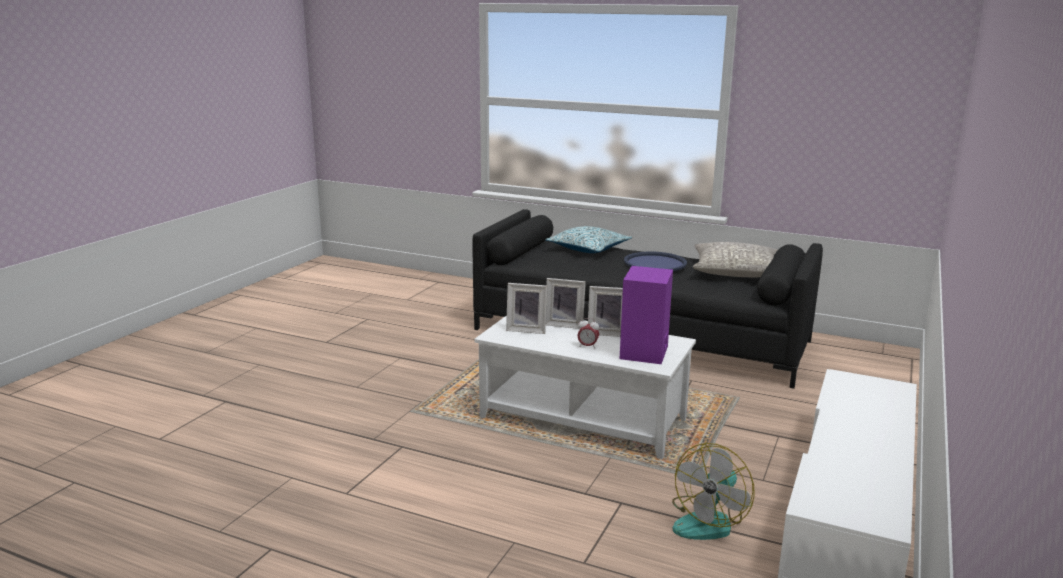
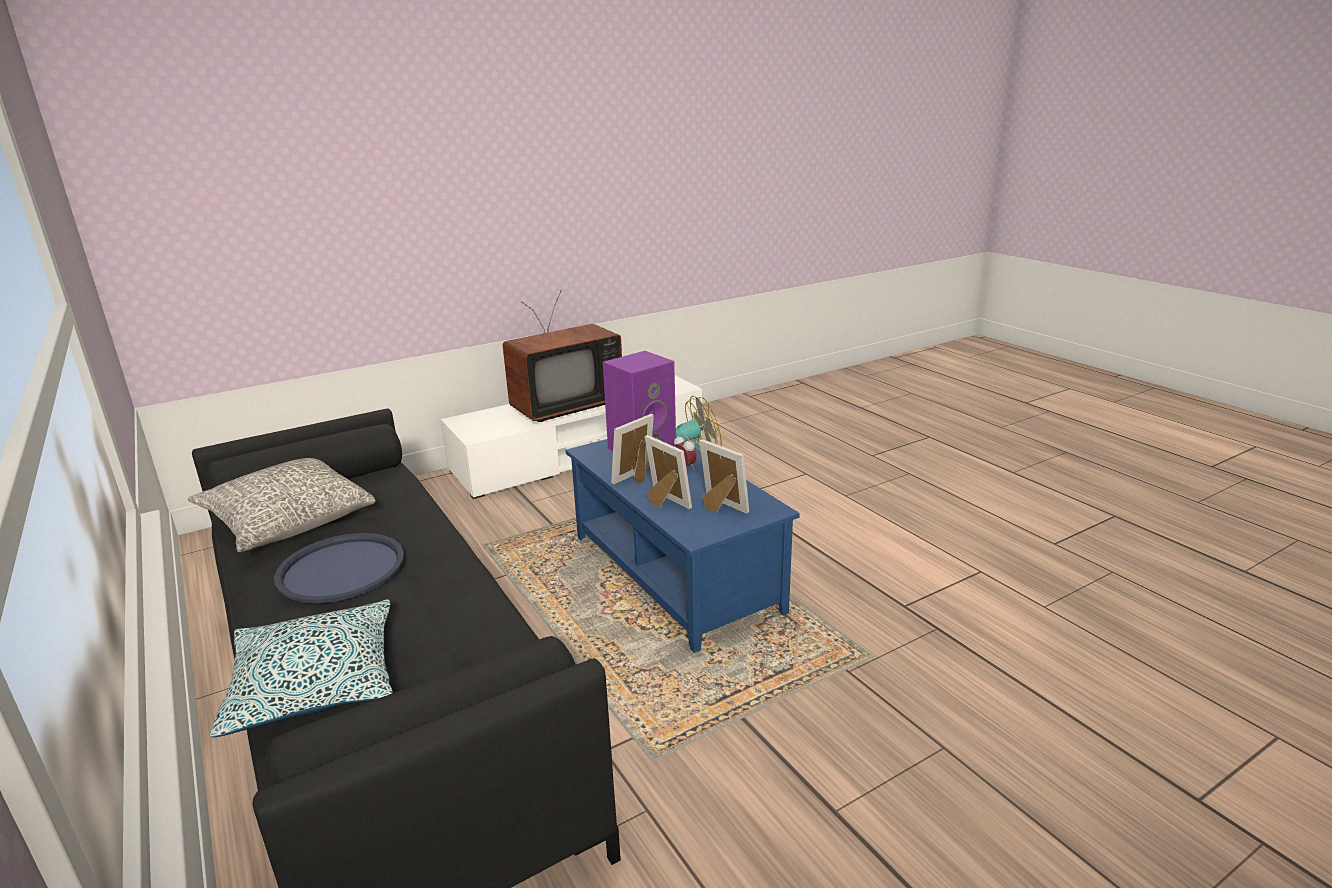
camera: 145 degrees left, 5 degrees up
white coffee table [474,315,696,459] -> blue coffee table [565,436,800,653]
picture frame [588,286,623,337] -> picture frame turned 90 degrees counterclockwise [611,414,654,485]
none -> television [503,290,622,422]

